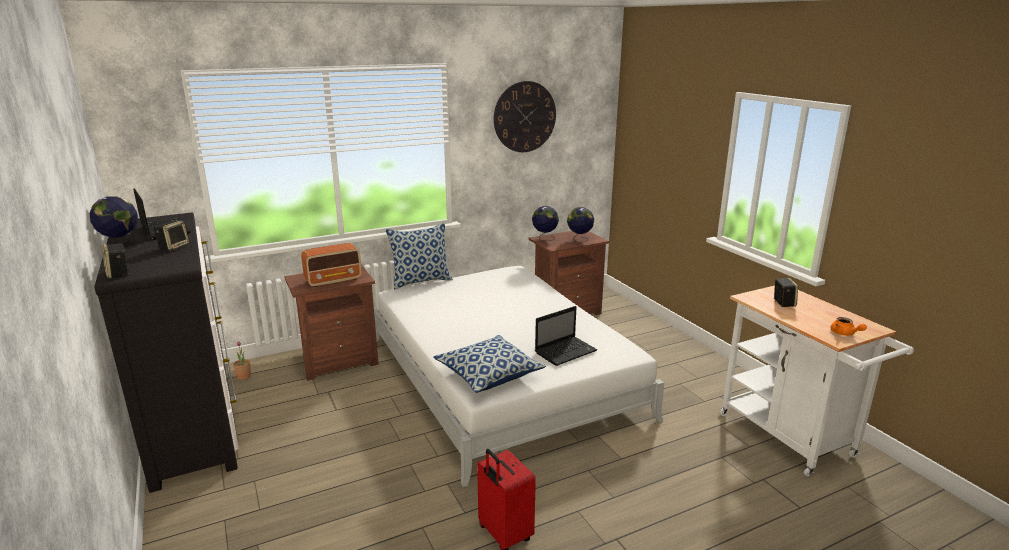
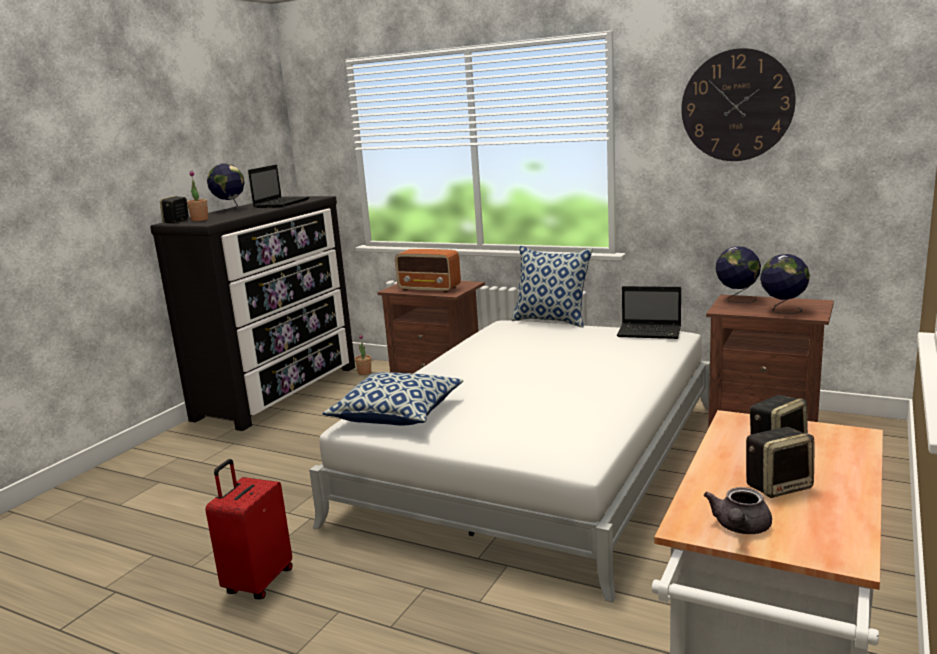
camera: 55 degrees right, 5 degrees down
speaker [154,221,189,251] -> speaker moved to [746,427,814,498]
laptop [535,306,597,366] -> laptop moved to [617,286,681,339]
orange teapot [831,317,867,336] -> grey teapot [704,487,772,534]
none -> potted plant [187,171,208,221]

